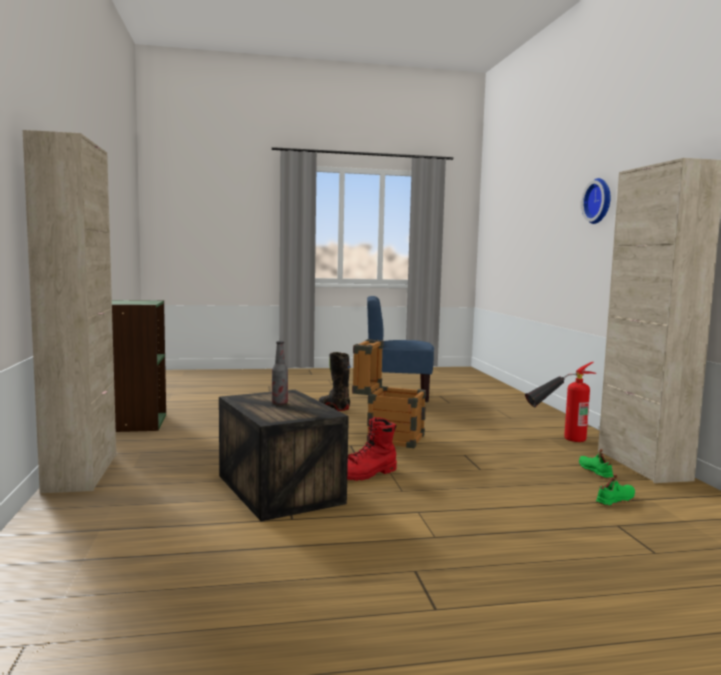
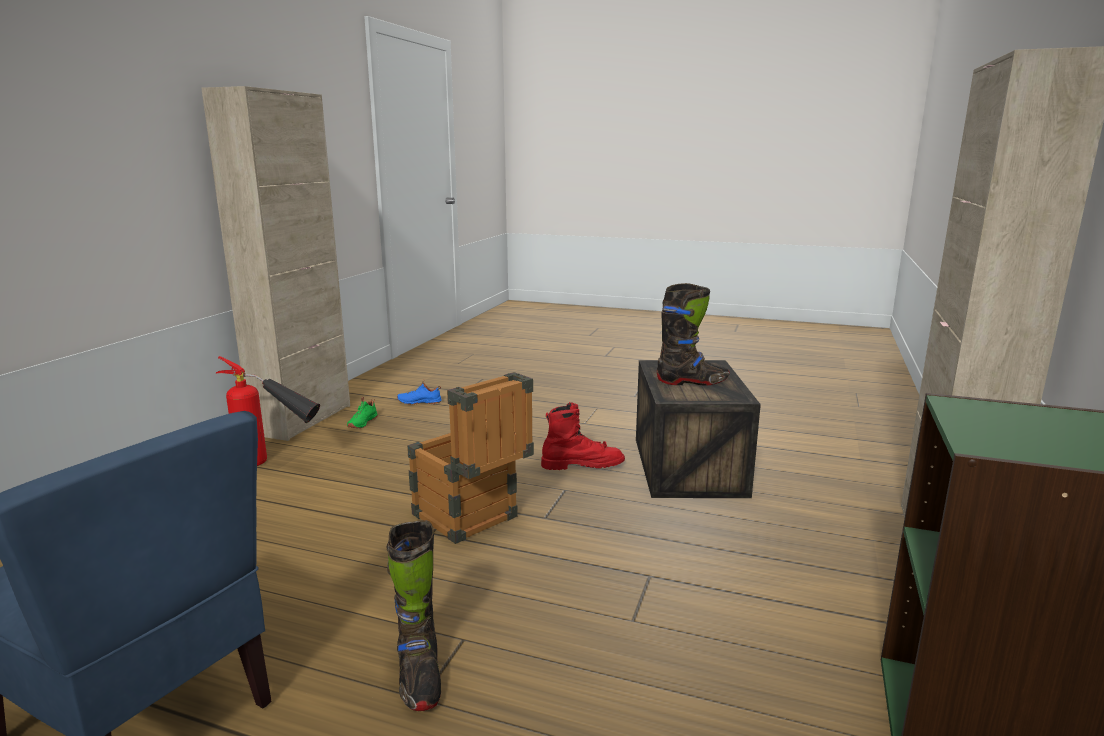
camera: 150 degrees left, 10 degrees up
bottle [272,341,288,405] -> black boot [657,283,730,386]
wall clock [581,178,610,224] -> none
green shoe [596,474,635,506] -> blue shoe [397,379,442,405]

